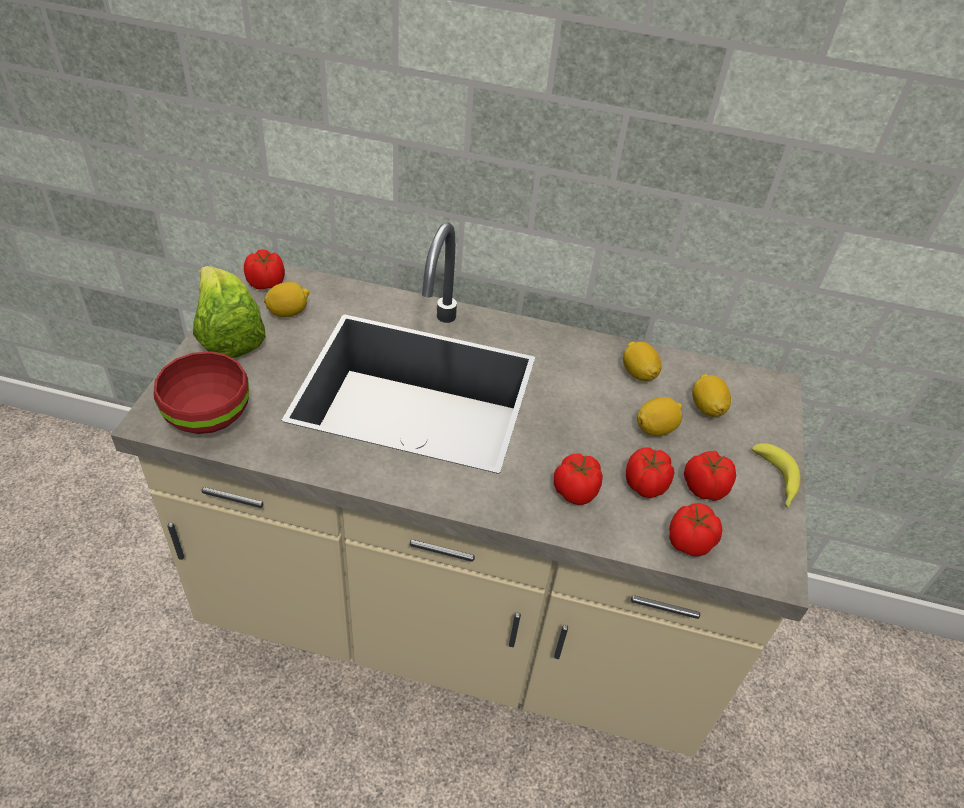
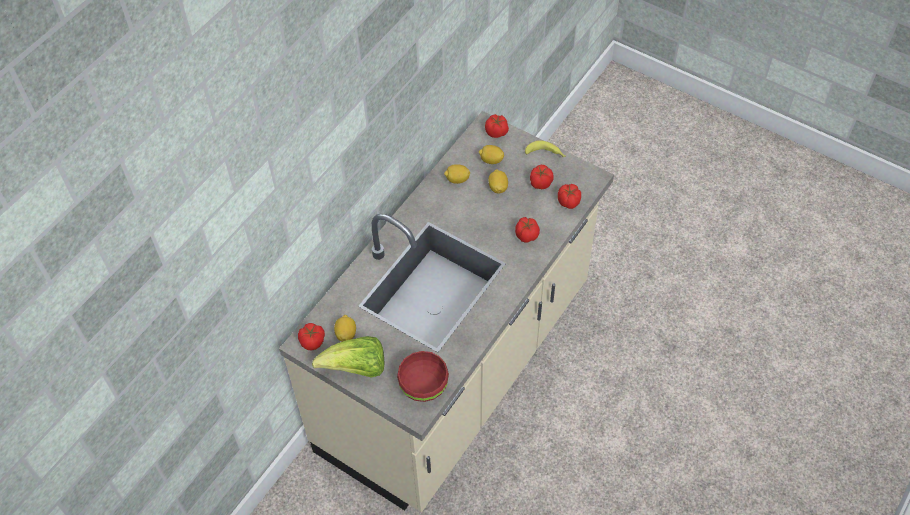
camera: 65 degrees left, 10 degrees up
tomato [626,447,674,498] -> tomato moved to [485,114,509,138]

